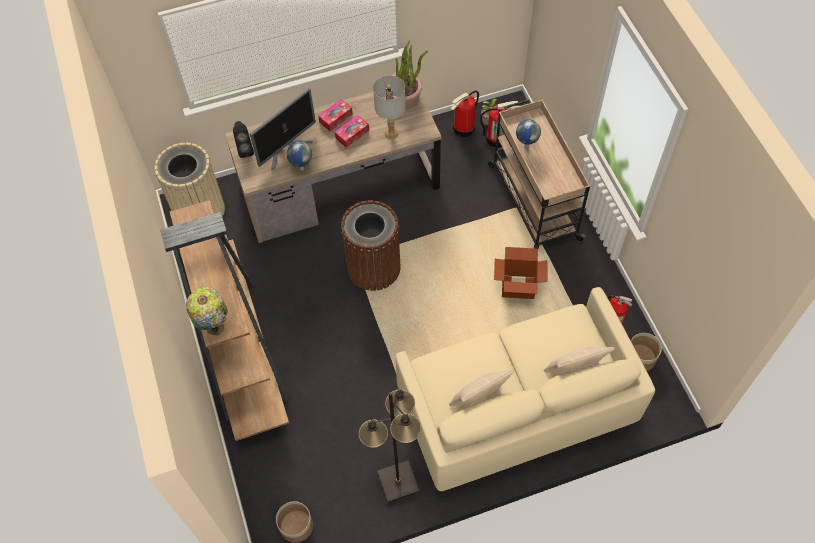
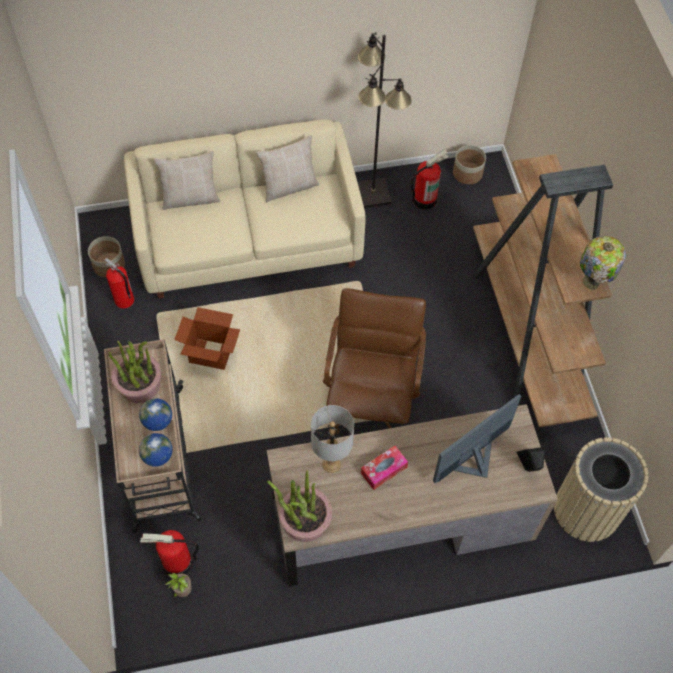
camera: 175 degrees left, 0 degrees up
table lamp [186,287,228,336] -> table lamp moved to [580,236,626,290]
globe [287,141,312,171] -> globe moved to [139,433,173,467]
tissue box [318,99,353,131] -> none
brown trash can [341,200,400,291] -> brown office chair [323,288,426,434]
fire extinguisher [450,90,479,137] -> fire extinguisher moved to [411,150,449,210]
none -> potted plant [109,341,161,403]

